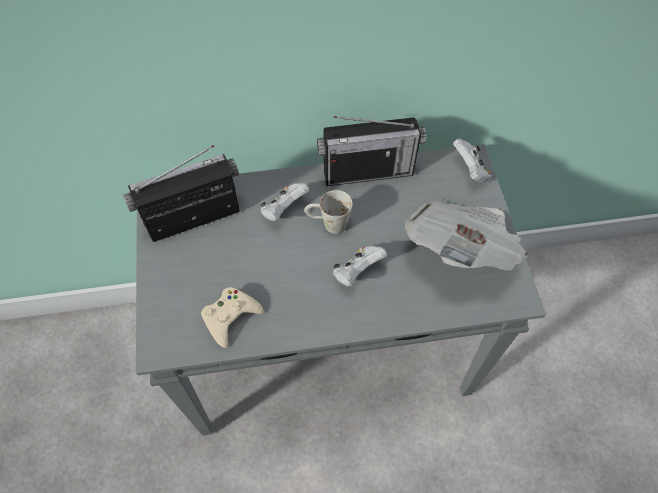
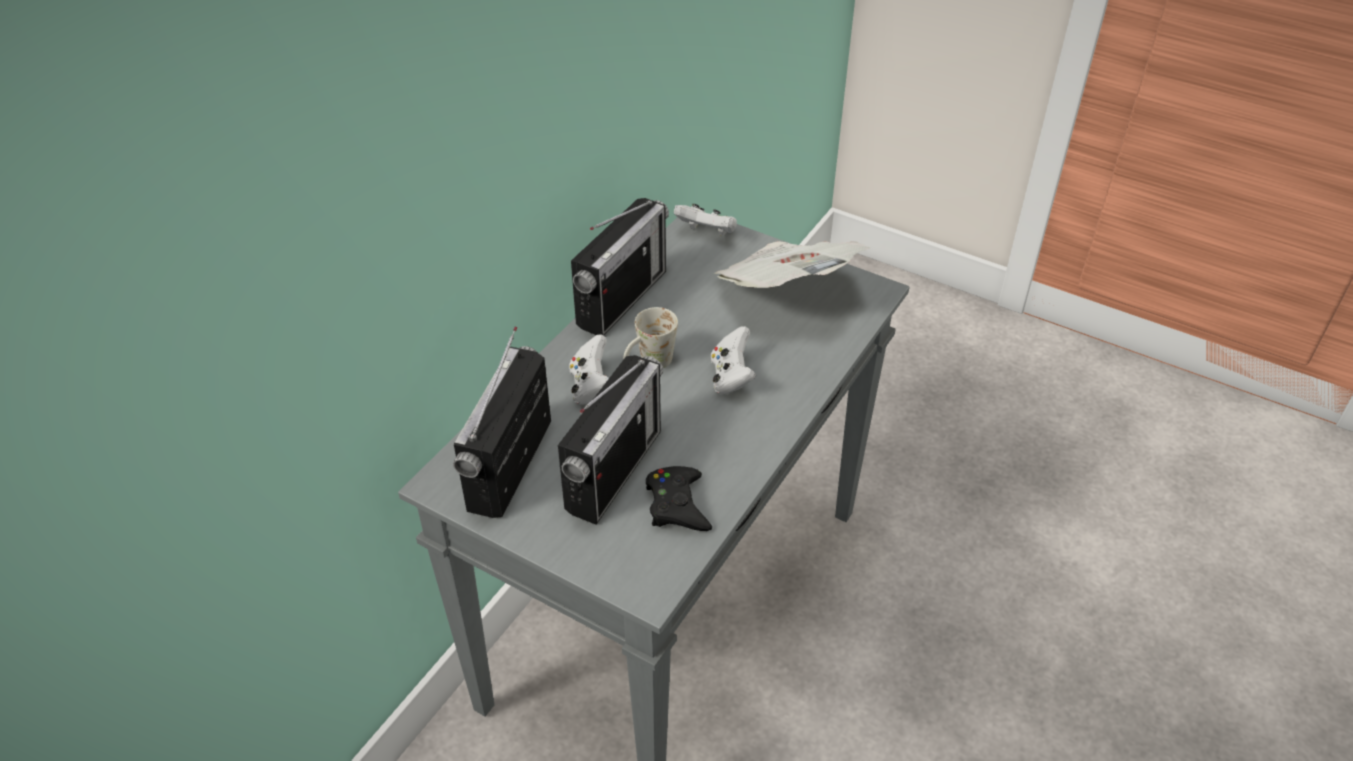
camera: 50 degrees left, 15 degrees down
beige game controller [201,287,264,348] -> black game controller [646,466,712,531]
none -> radio [558,355,663,524]

